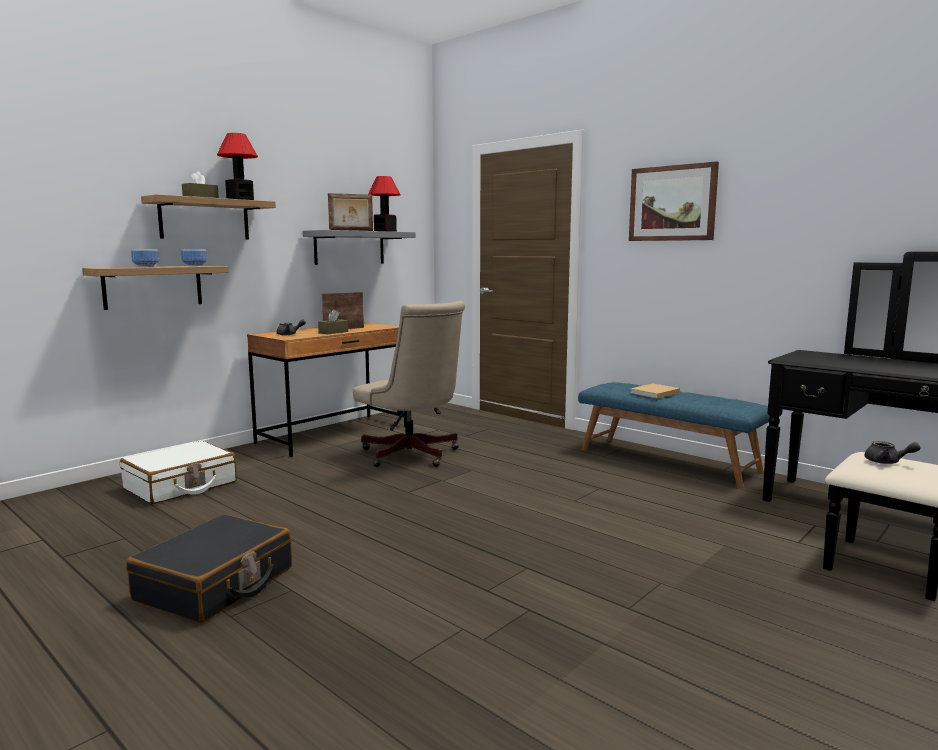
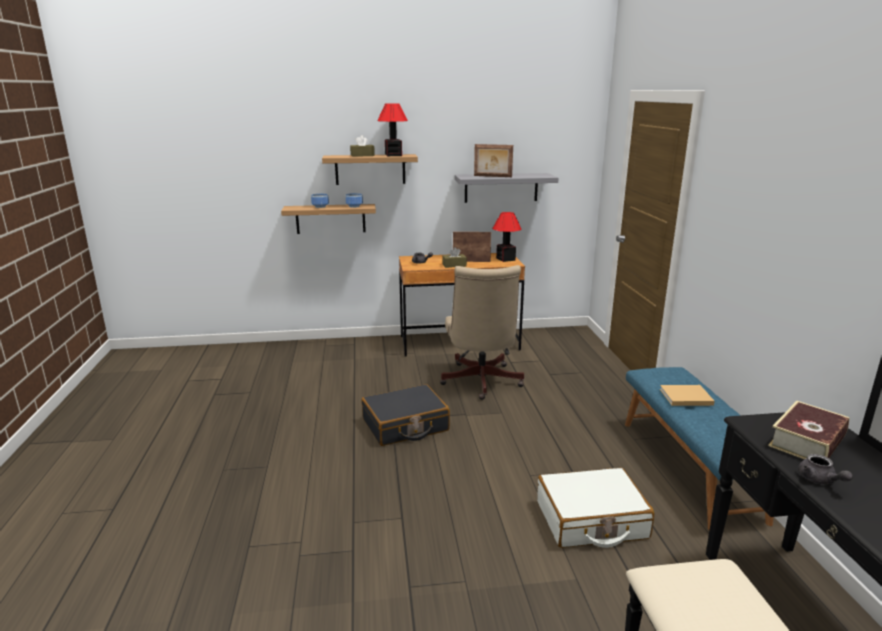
camera: 40 degrees right, 10 degrees up
white suitcase [120,441,237,504] -> white suitcase moved to [537,468,654,548]
black suitcase [126,514,292,623] -> black suitcase moved to [362,384,450,446]
table lamp [368,176,401,232] -> table lamp moved to [492,212,521,262]
picture [629,161,719,241] -> none
grey teapot [865,441,921,464] -> grey teapot moved to [798,454,853,484]
none -> book [768,401,850,459]

